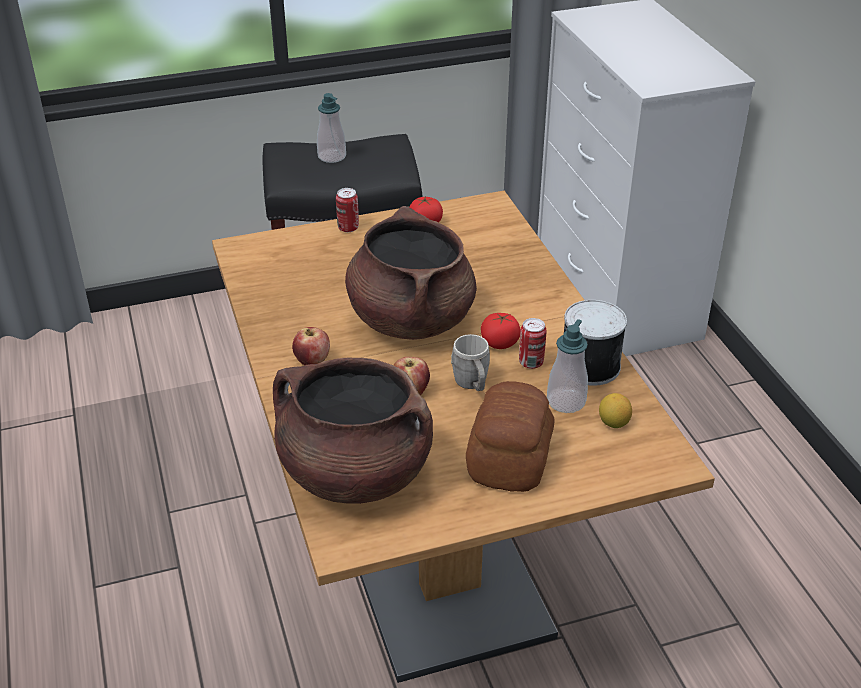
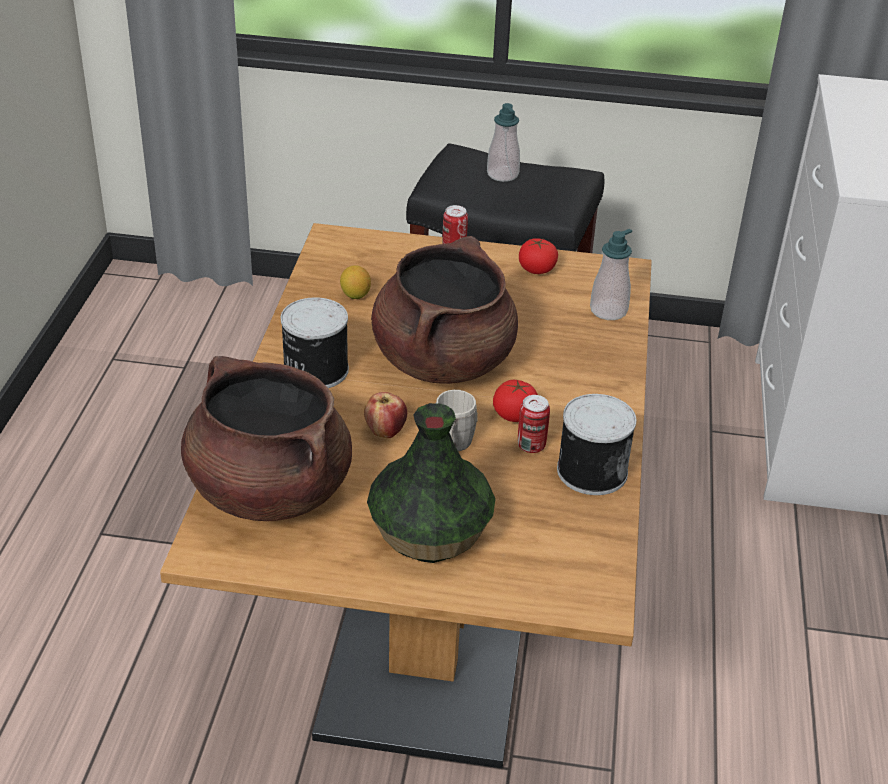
camera: 25 degrees right, 0 degrees up
apple [292,327,330,365] -> can [281,297,349,388]
bread [466,381,554,492] -> vase [367,403,496,563]
soap dispenser [547,319,588,413] -> soap dispenser moved to [590,229,632,320]
lemon [599,393,632,428] -> lemon moved to [340,265,371,299]

